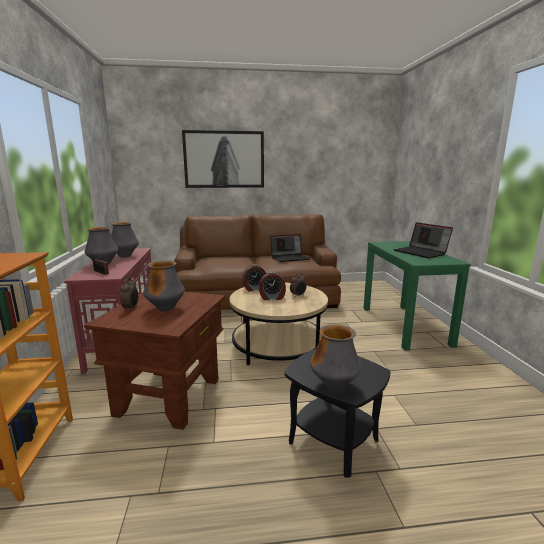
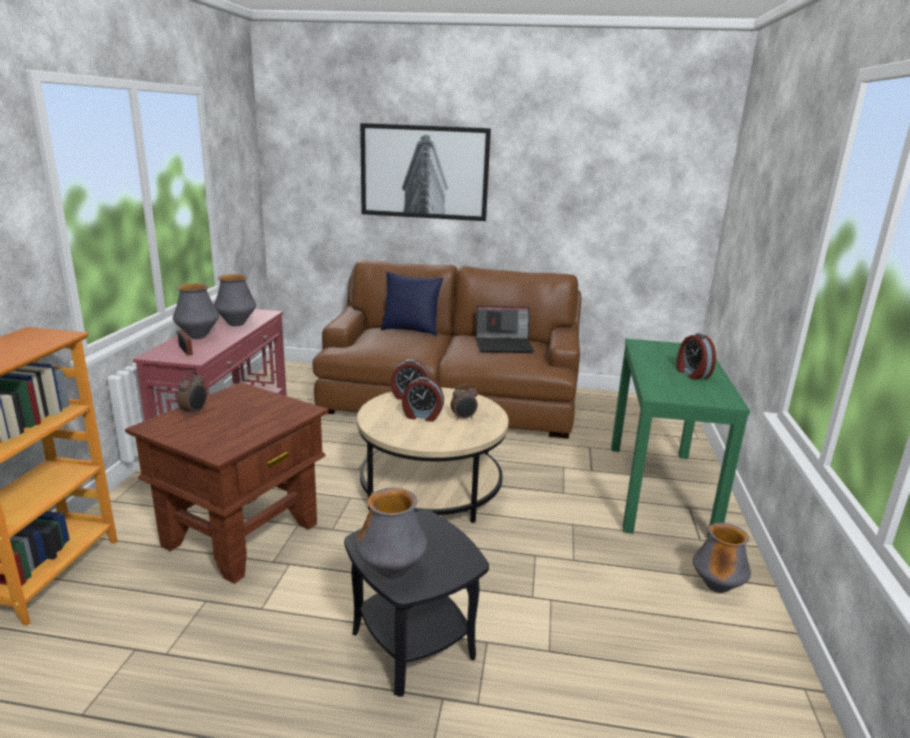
camera: 15 degrees right, 5 degrees up
vase [143,260,185,311] -> vase moved to [693,523,751,593]
laptop [394,222,453,258] -> alarm clock [676,333,716,380]
none -> blue pillow [381,272,443,336]

